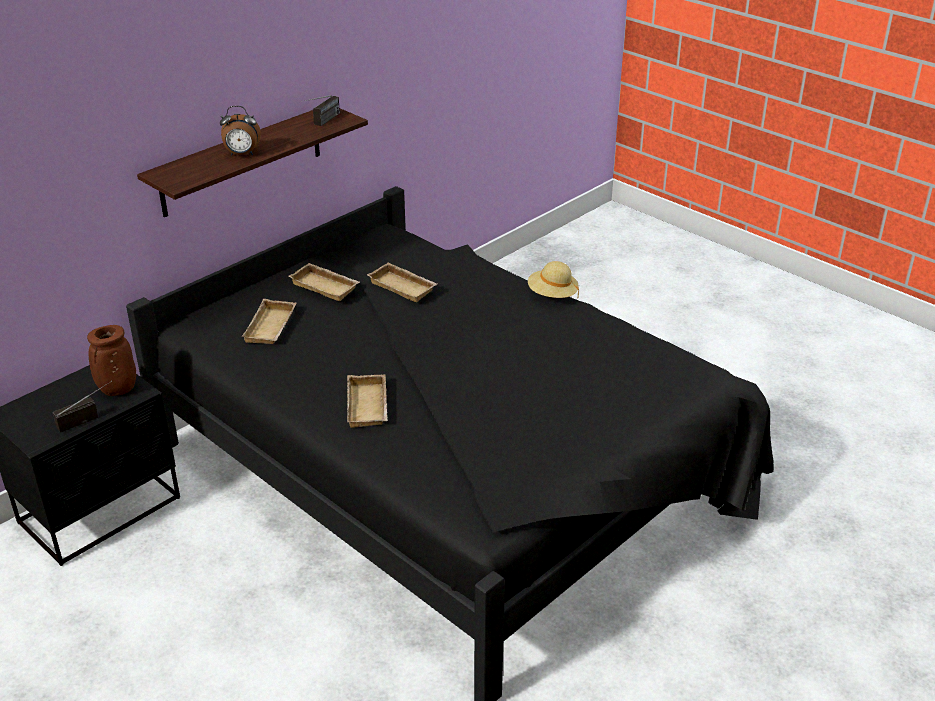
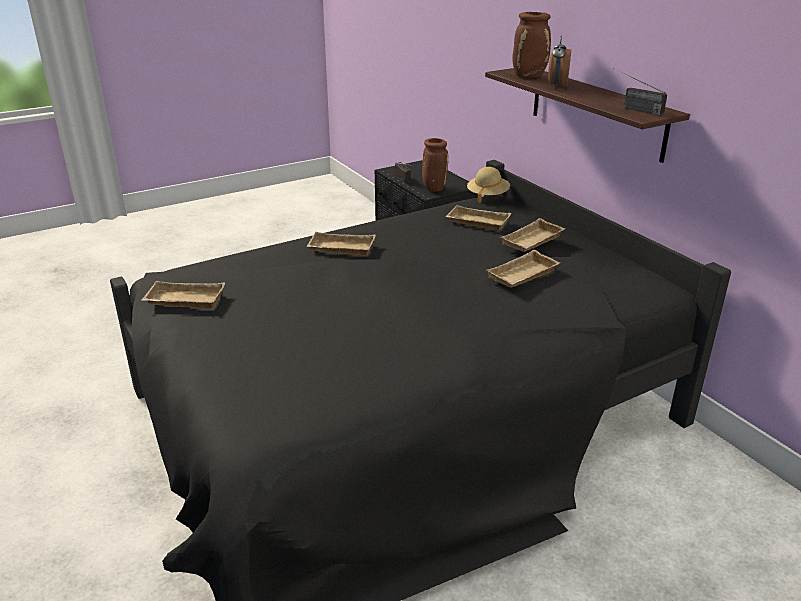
camera: 105 degrees right, 5 degrees down
beige hat [528,261,579,298] -> beige hat moved to [467,167,510,203]
none -> beige tray [142,281,225,309]
none -> brown vase [513,12,551,78]

